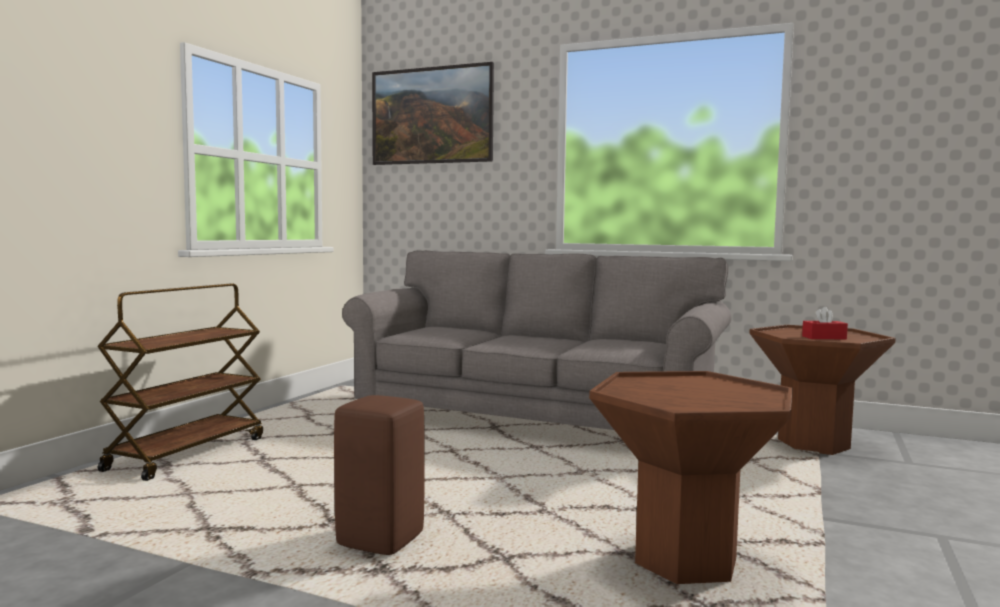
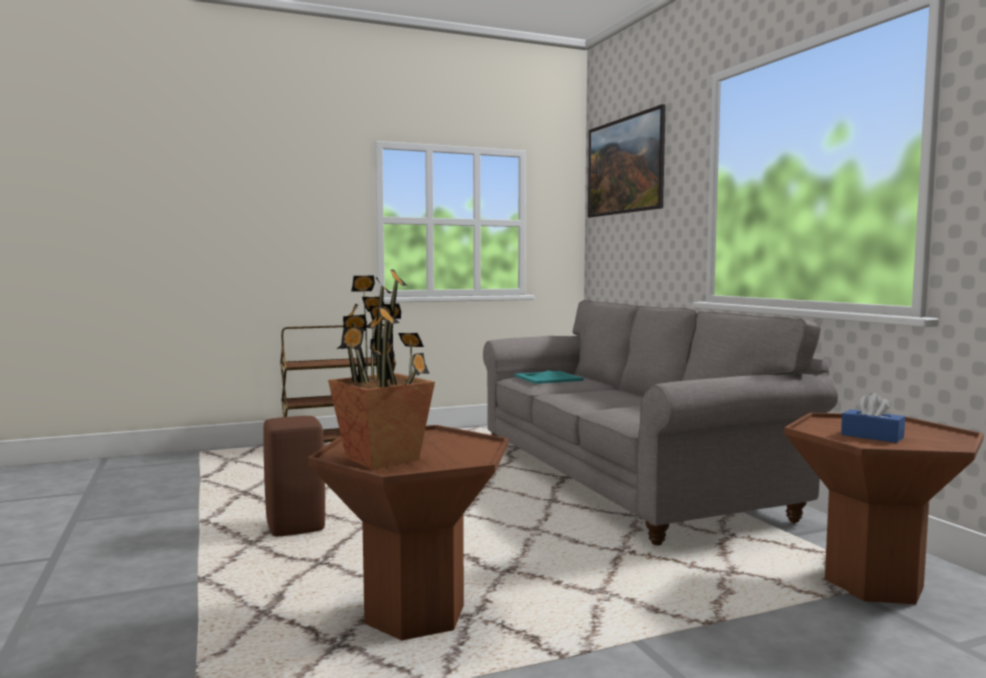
camera: 45 degrees right, 0 degrees up
red tissue box [802,307,848,339] -> blue tissue box [841,393,905,443]
none -> potted plant [328,269,435,470]
none -> turquoise tray [514,370,584,384]

